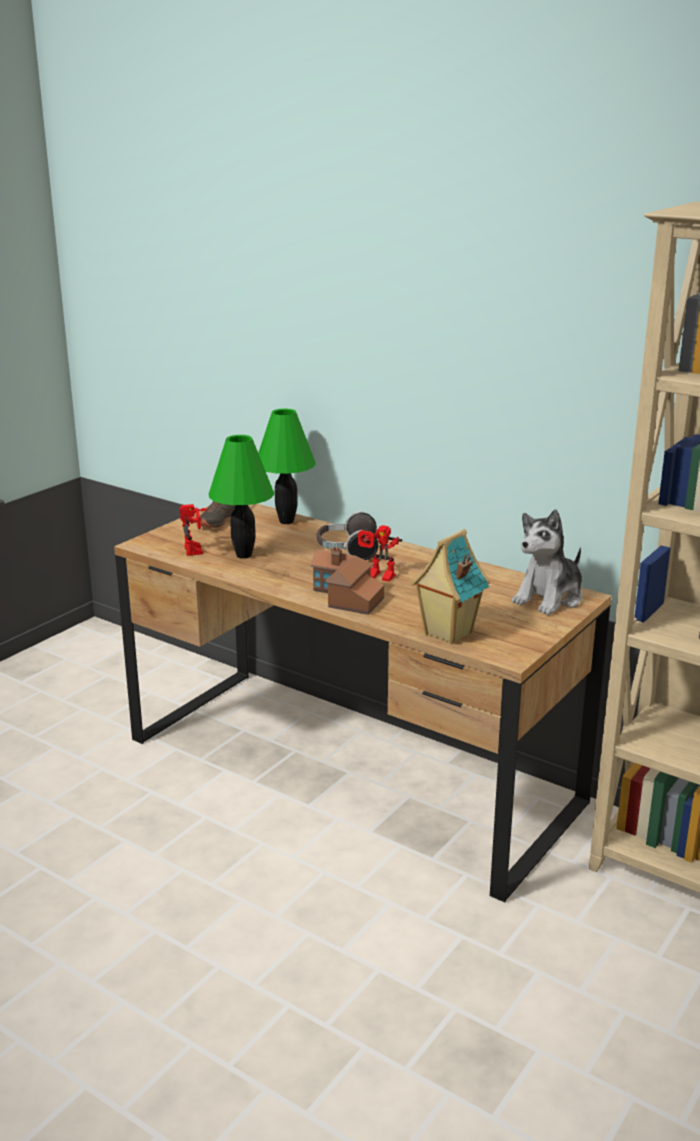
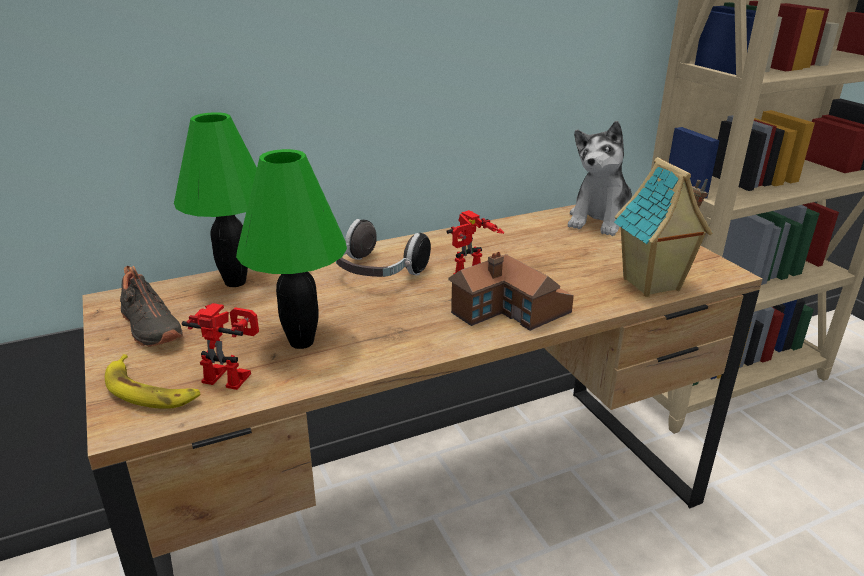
camera: 60 degrees left, 5 degrees up
plush toy [512,509,582,615] -> plush toy turned 45 degrees clockwise [568,121,632,236]
none -> banana [105,354,200,409]

